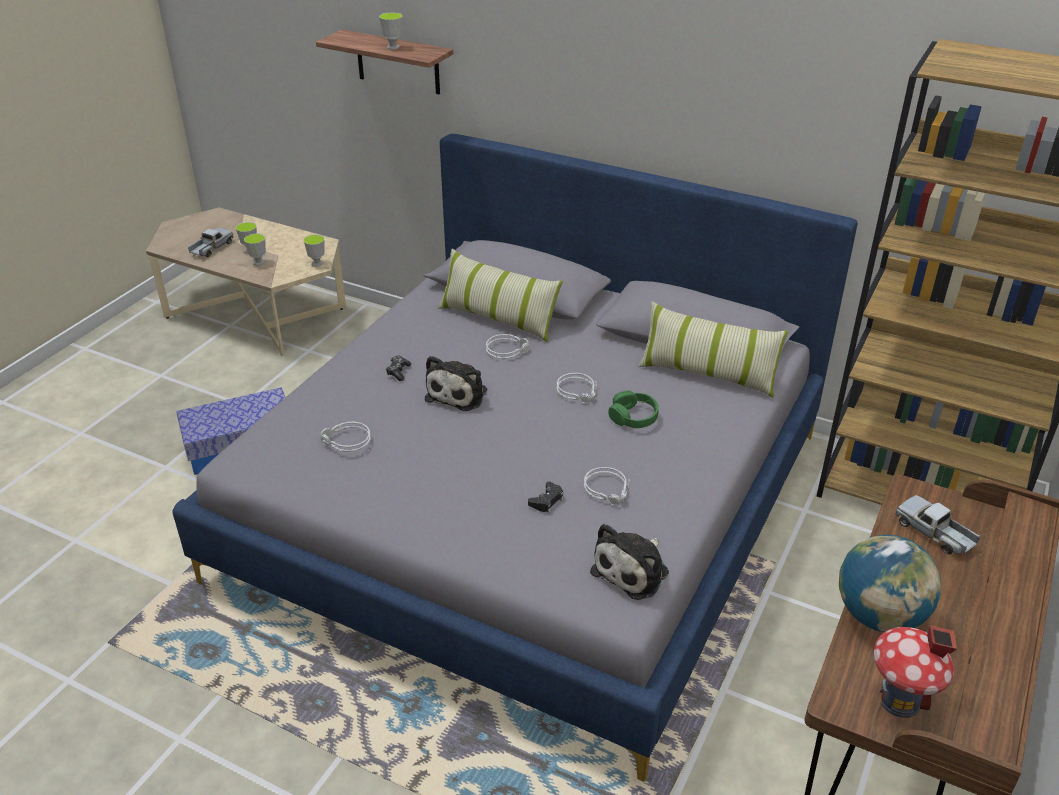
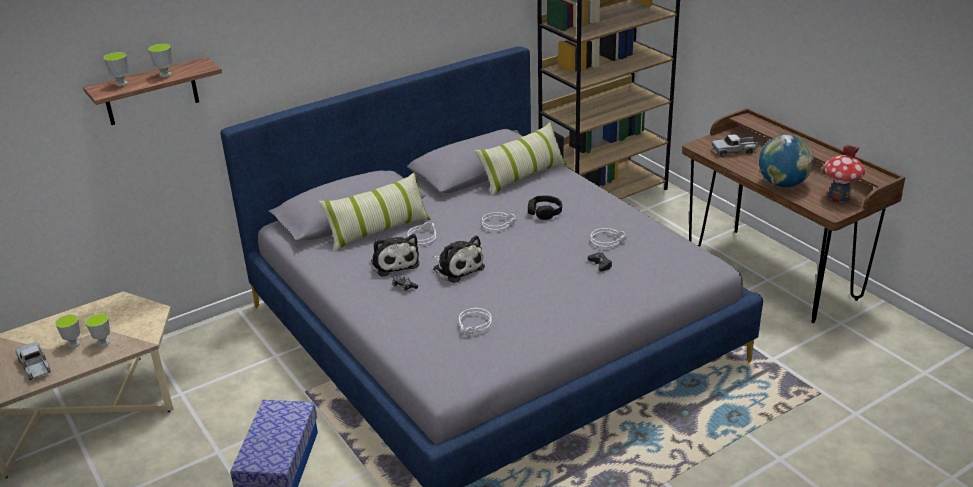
camera: 60 degrees left, 5 degrees down
cup [303,235,325,267] -> cup moved to [103,52,128,86]
plush toy [590,524,669,600] -> plush toy moved to [371,234,420,277]
green headphones [608,390,659,428] -> black headphones [528,195,562,220]

